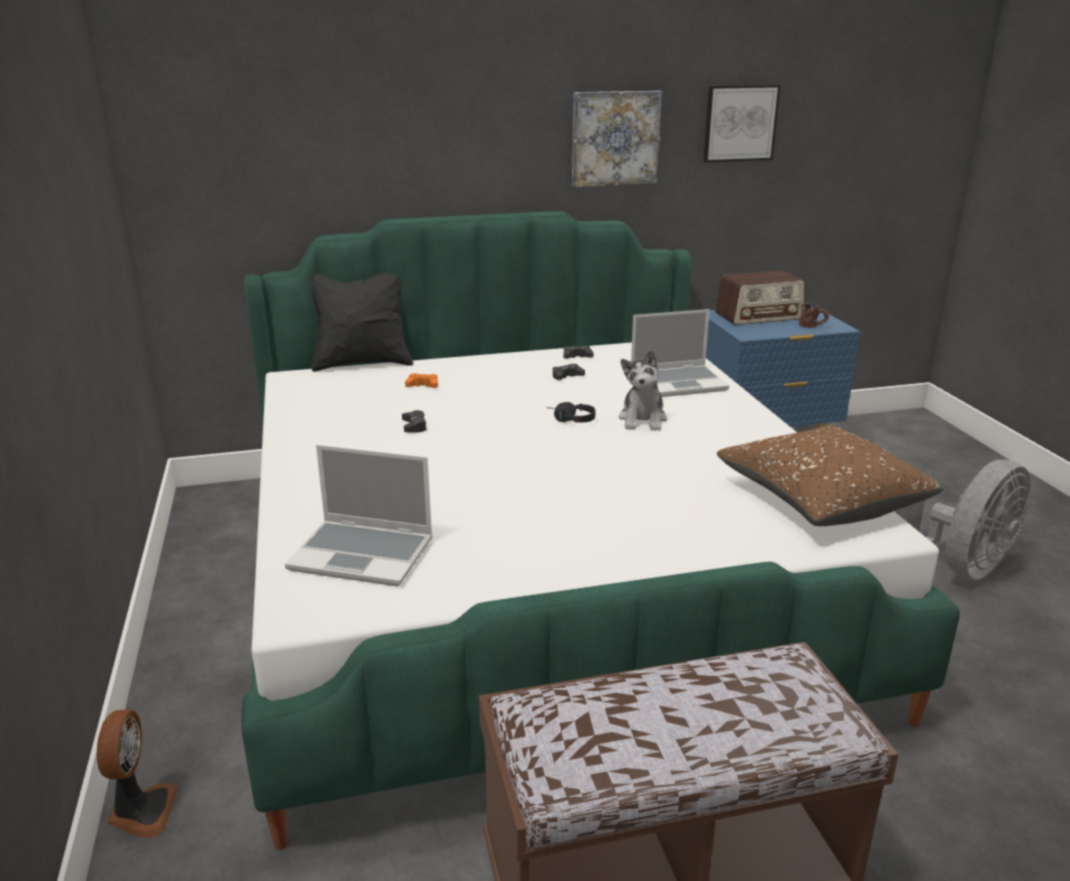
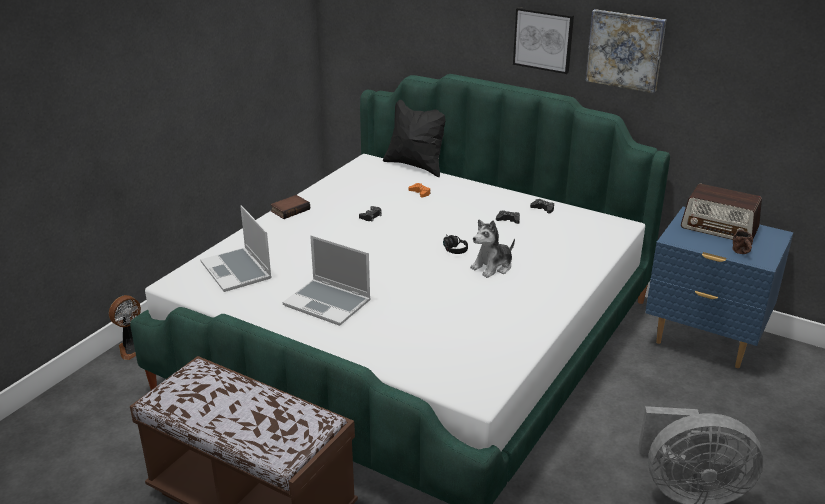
camera: 45 degrees right, 5 degrees up
laptop [631,309,729,397] -> laptop moved to [283,235,371,326]
picture [703,84,781,163] -> picture moved to [513,7,574,74]
brown pillow [717,425,943,526] -> none
none -> book [270,195,310,219]

